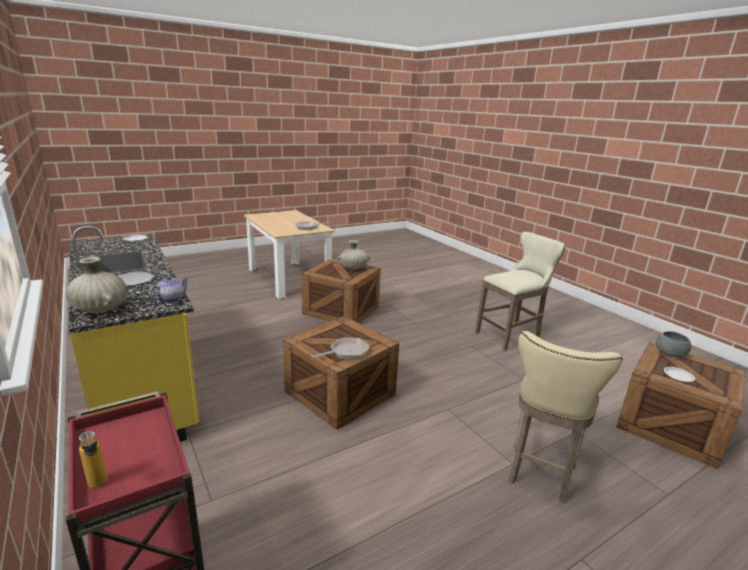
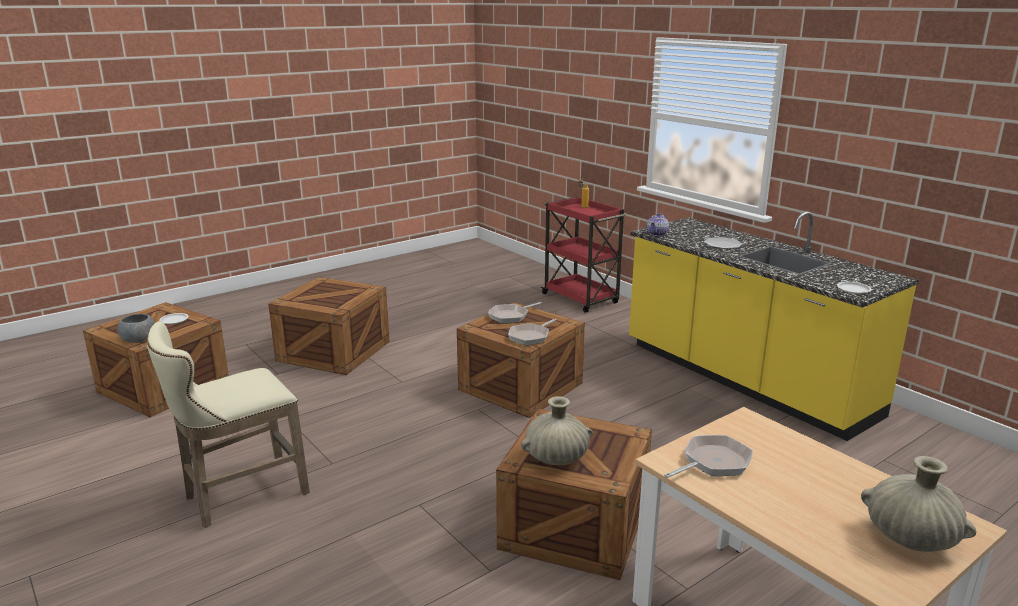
camera: 175 degrees right, 0 degrees up
beige vase [66,257,127,313] -> beige vase moved to [861,456,976,552]
beige stool [509,331,623,503] -> crate [268,277,390,375]
none -> frying pan [508,318,557,345]

